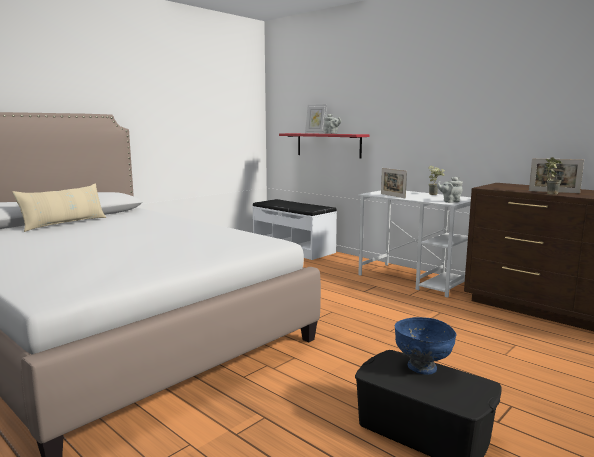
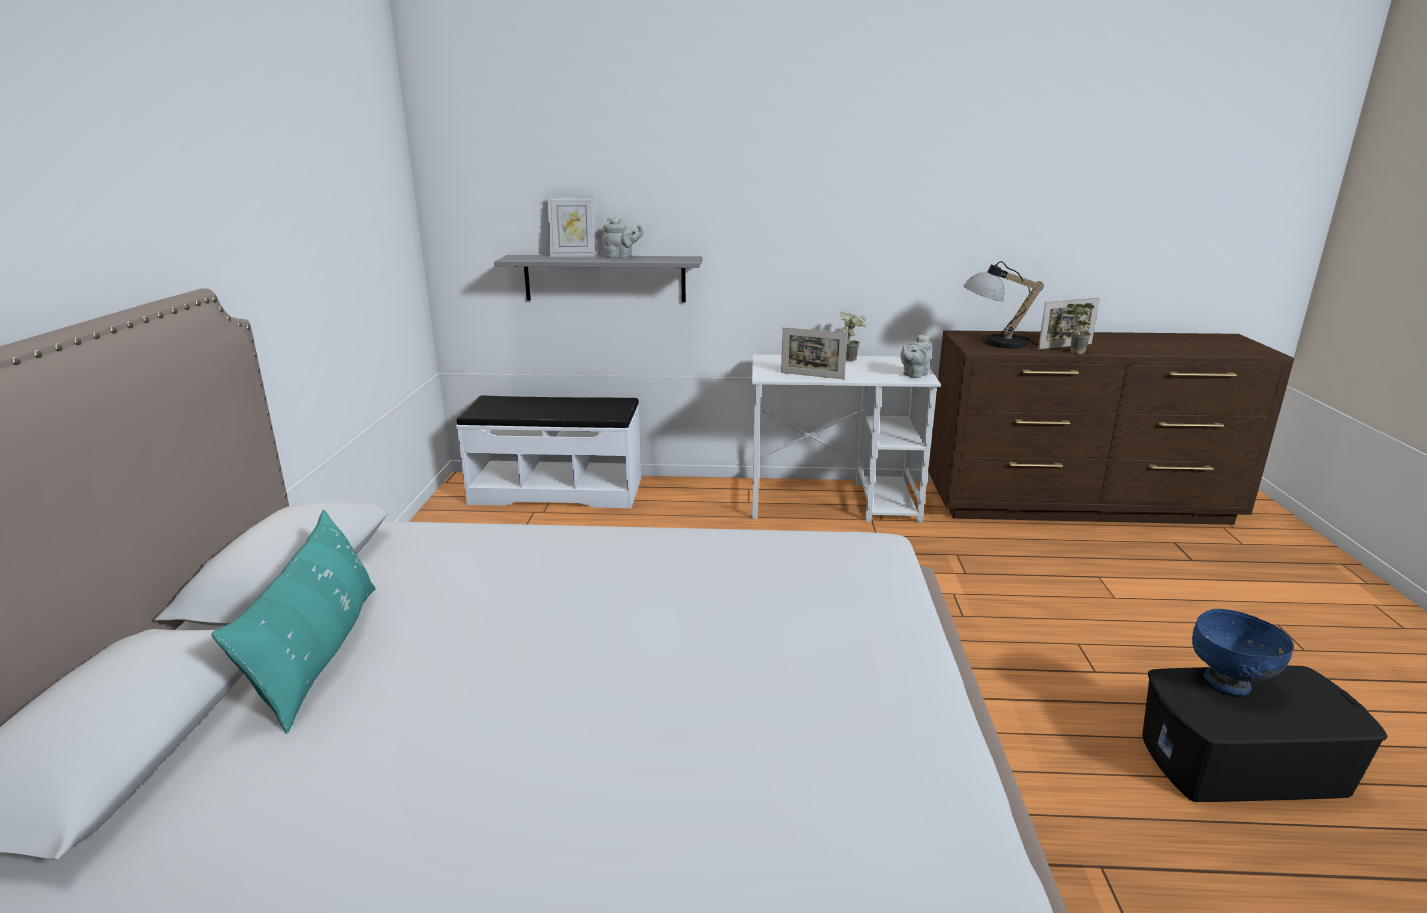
camera: 40 degrees left, 10 degrees up
beige pillow [12,183,106,232] -> turquoise pillow [211,510,376,734]
red shelf [279,133,370,159] -> grey shelf [494,255,702,302]
none -> table lamp [964,261,1044,349]

